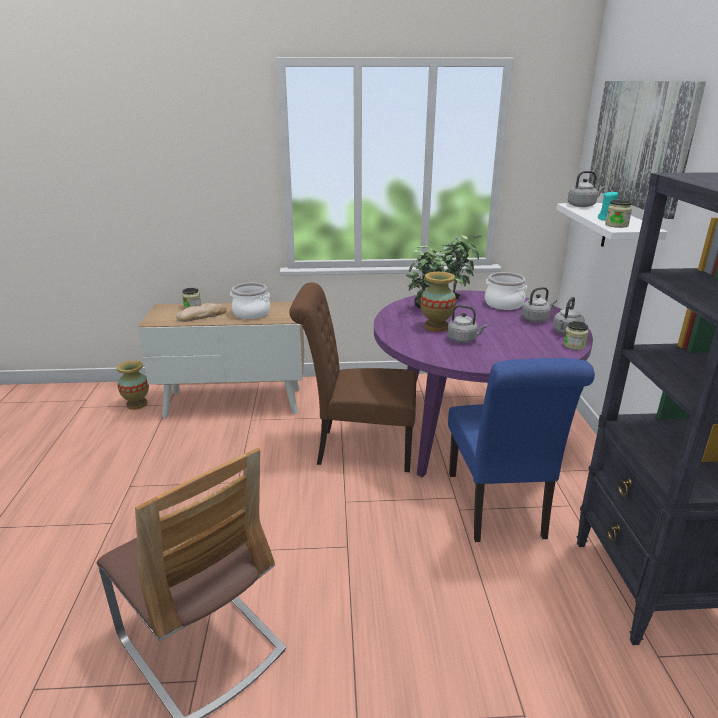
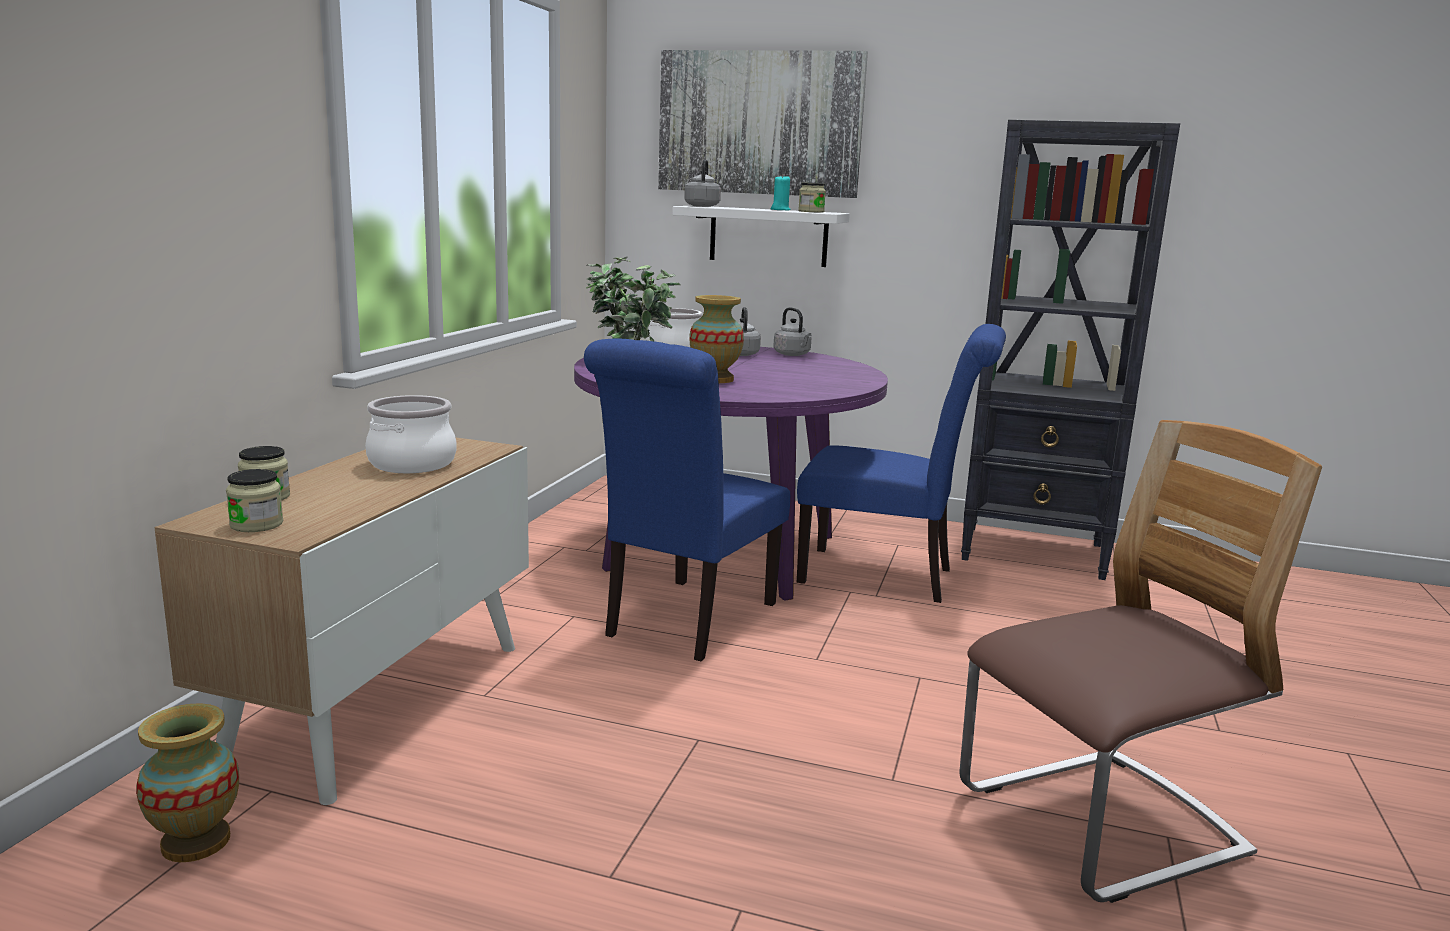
camera: 70 degrees left, 10 degrees down
bread [176,303,227,322] -> none
brown chair [289,282,416,472] -> blue chair [584,339,790,661]
grey kettle [447,305,487,343] -> none
jar [563,321,589,350] -> jar moved to [226,469,283,532]

